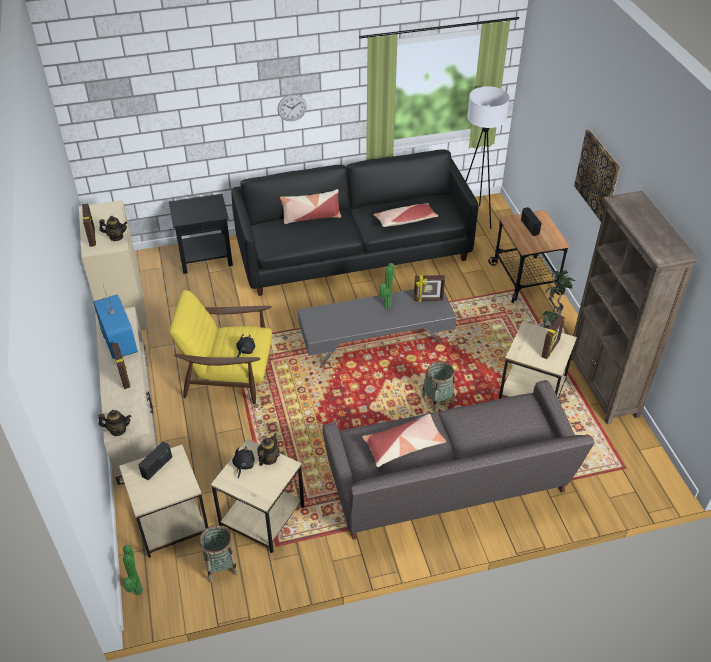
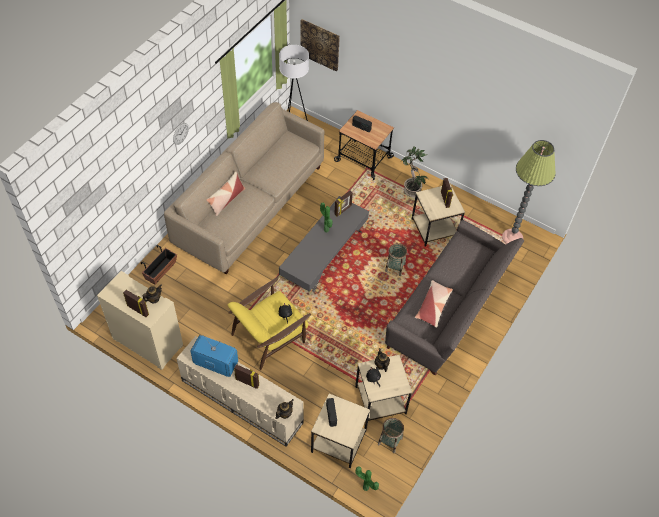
camera: 45 degrees left, 10 degrees up
black side table [169,194,233,274] -> planter [141,245,177,285]
black sofa [231,149,478,296] -> beige sofa [164,102,324,274]
pillow [373,203,438,227] -> none
brown bookcase [571,191,699,424] -> none
picture [574,130,621,221] -> picture moved to [301,19,340,72]
none -> floor lamp [502,140,556,244]

